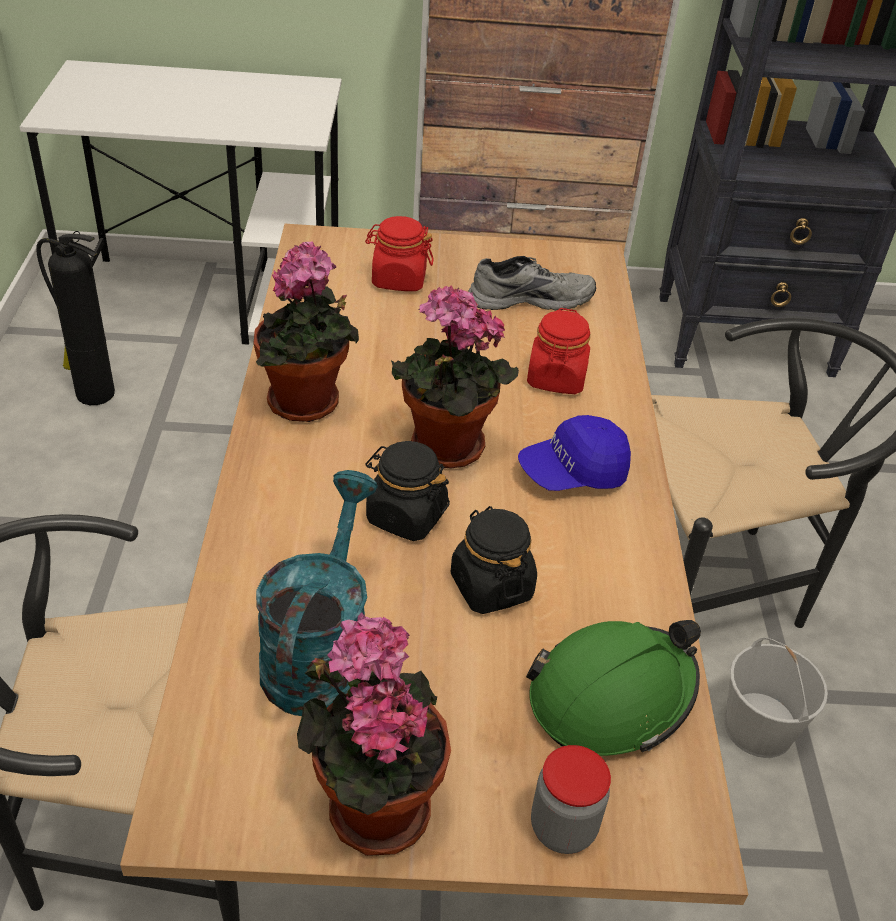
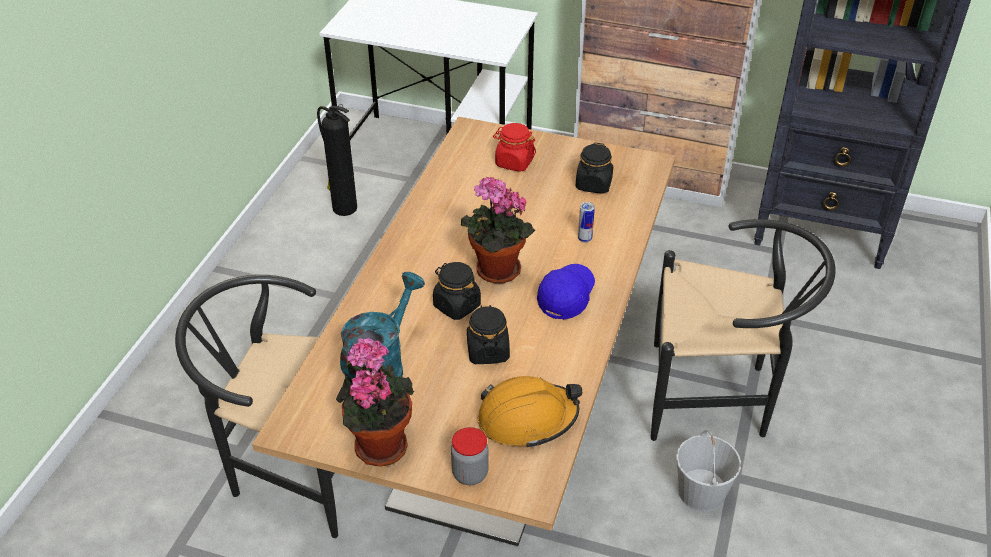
camera: 20 degrees right, 0 degrees up
potted plant [253,242,359,422] -> none
grey shoe [469,256,596,311] -> black jar [576,143,613,194]
blue cap [518,415,631,491] -> blue cap turned 120 degrees clockwise [537,264,595,320]
green hard hat [526,620,701,756] -> orange hard hat [478,376,582,448]
red jar [527,308,590,394] -> can [578,202,595,243]

